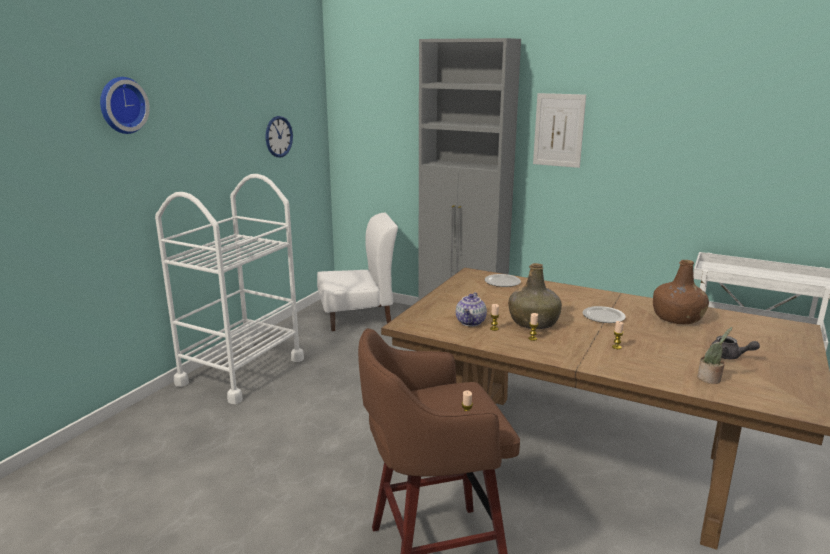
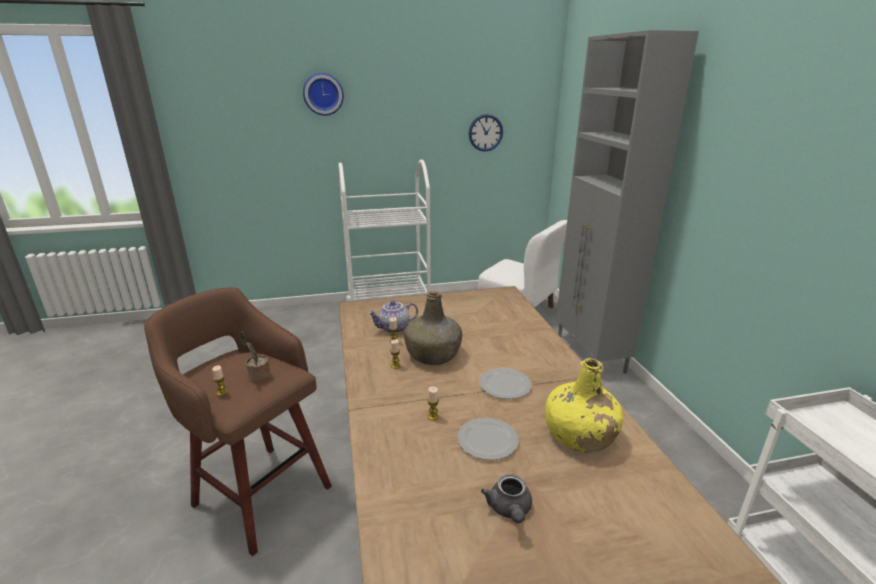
camera: 50 degrees right, 5 degrees up
plate [485,274,521,287] -> plate moved to [457,418,519,460]
picture [533,93,586,168] -> none
brown bottle [653,260,709,324] -> yellow bottle [545,358,623,453]
potted plant [697,327,732,384] -> potted plant moved to [240,331,271,382]

